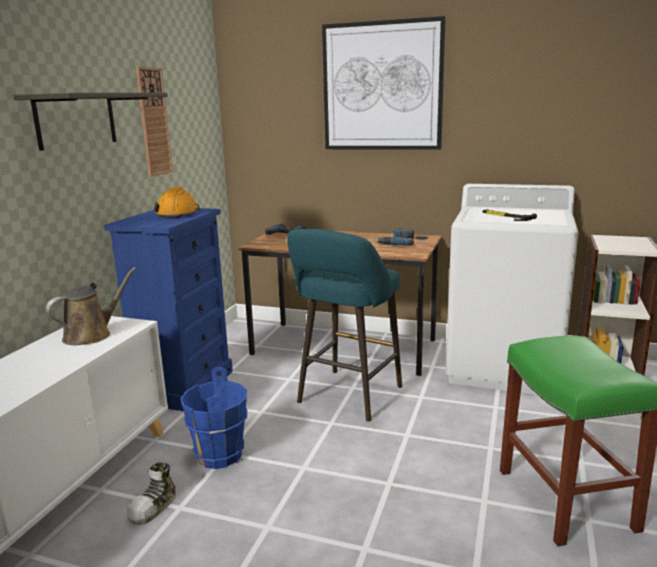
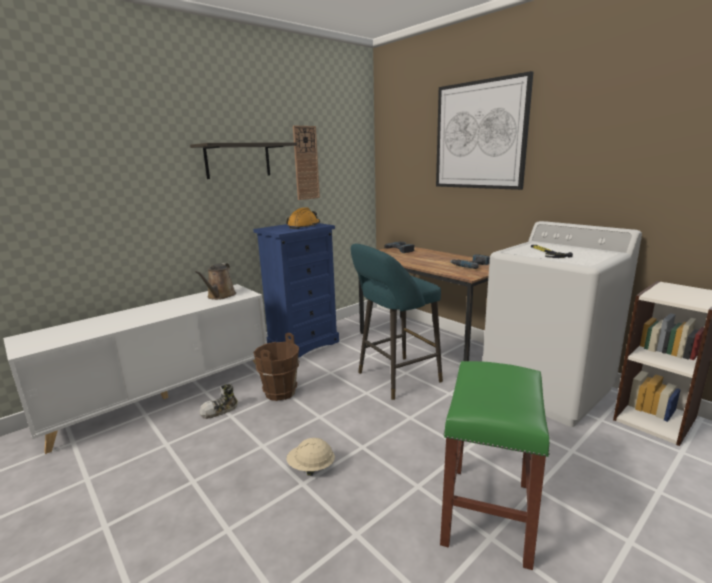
camera: 30 degrees right, 0 degrees up
brown watering can [46,267,137,345] -> brown watering can turned 120 degrees clockwise [195,263,236,300]
blue bucket [180,367,247,469] -> brown bucket [253,333,299,401]
none -> beige hard hat [286,438,335,476]

